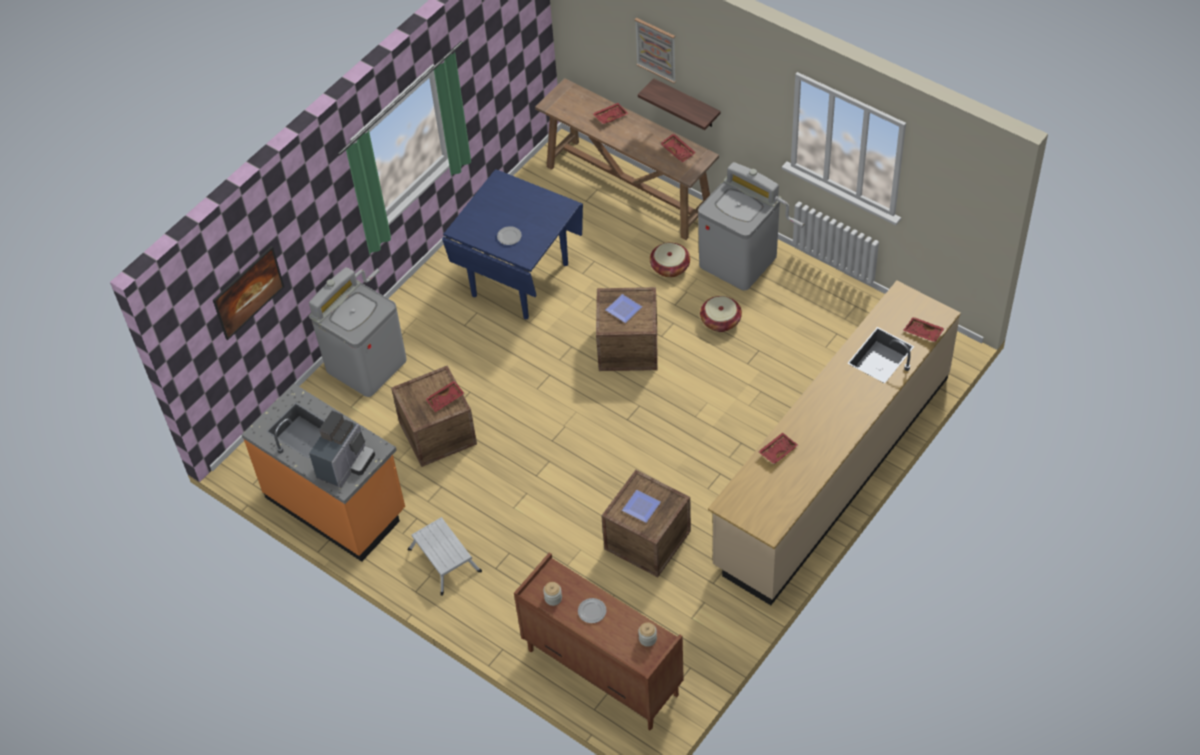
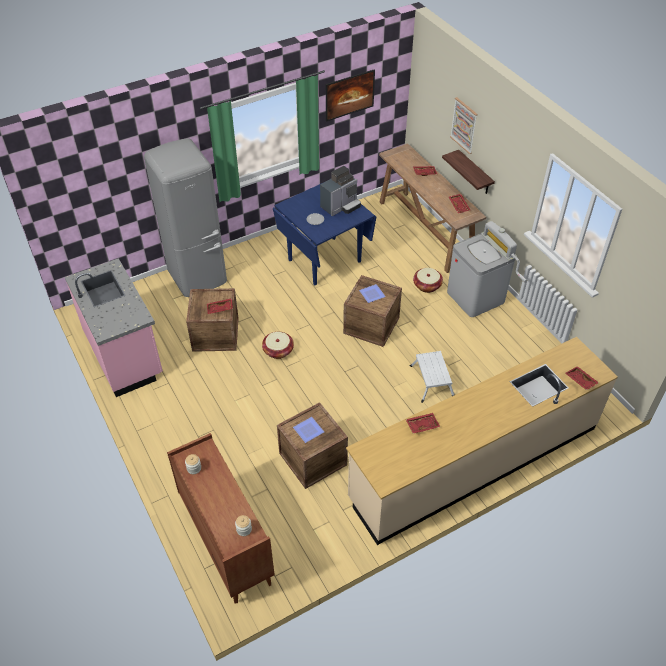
camera: 20 degrees right, 5 degrees down
picture [213,246,284,340] -> picture moved to [326,69,375,121]
orange counter [241,383,405,562] -> pink counter [65,258,163,397]
grey washing machine [309,267,407,397] -> grey fridge [144,138,227,297]
coffee machine [309,411,375,488] -> coffee machine moved to [320,166,361,216]
white step ladder [408,517,482,596] -> white step ladder moved to [410,351,455,403]
plate [578,598,606,623] -> none
basket [700,296,742,332] -> basket moved to [262,332,294,359]

